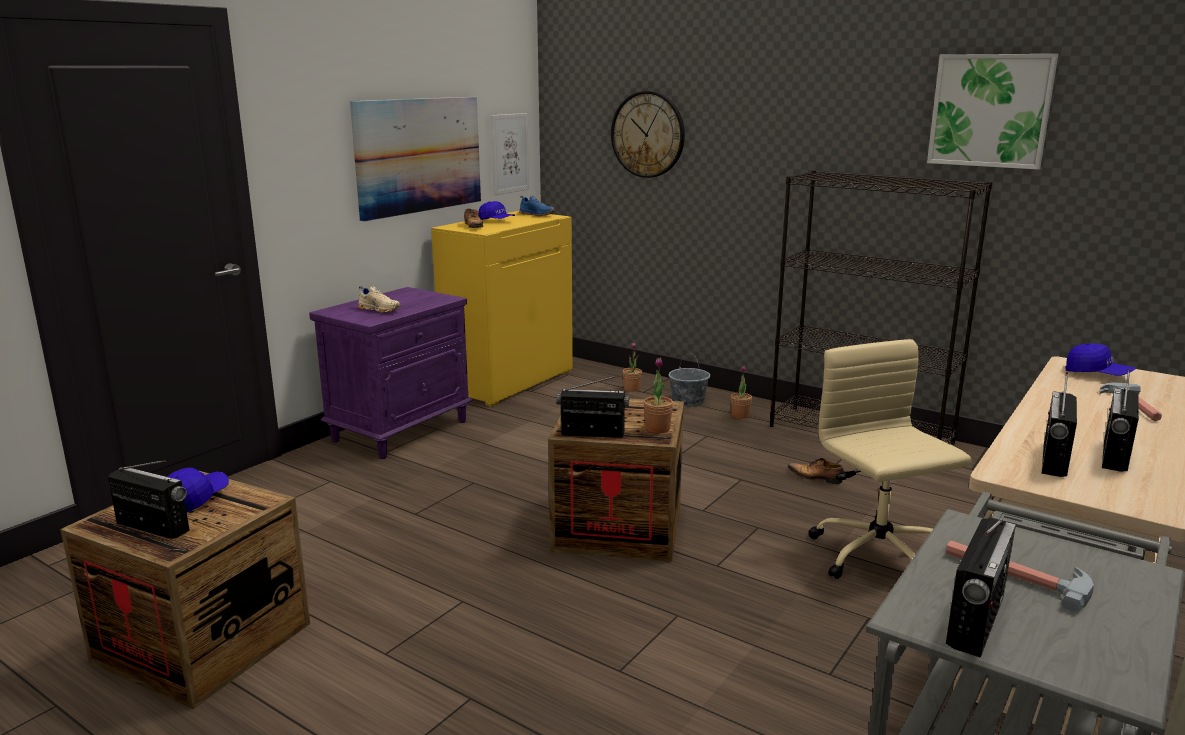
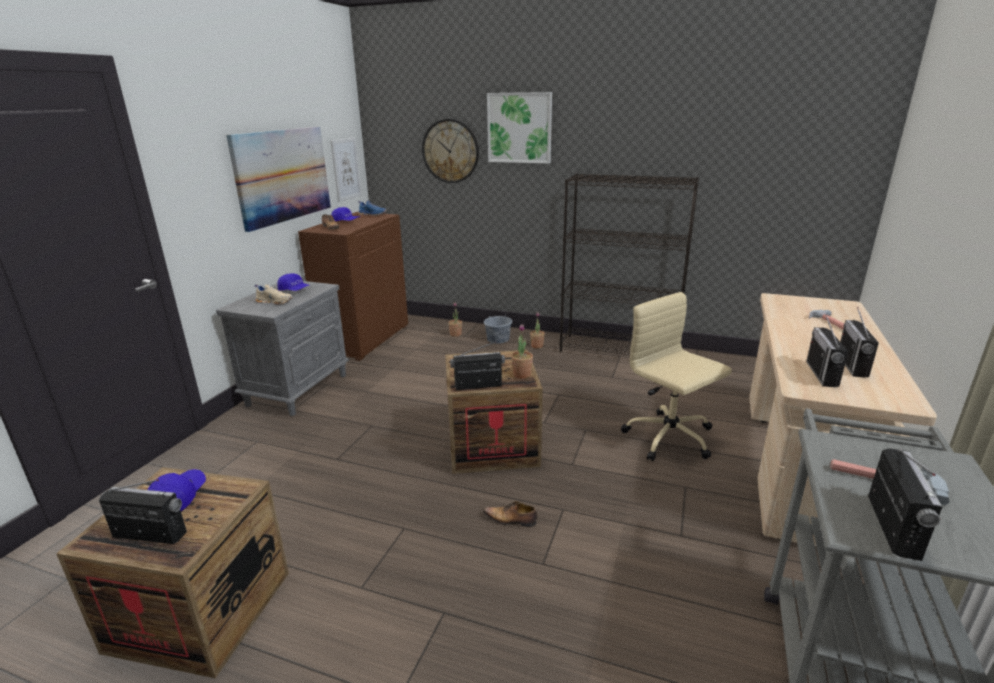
camera: 15 degrees left, 5 degrees up
purple nightstand [309,287,473,459] -> grey nightstand [216,281,350,416]
yellow cabinet [431,211,573,407] -> brown cabinet [298,212,408,361]
shoe [788,458,844,484] -> shoe moved to [483,501,537,527]
picture [927,54,1058,170] -> picture moved to [487,92,552,164]
blue cap [1065,343,1136,376] -> blue cap moved to [277,273,310,291]

